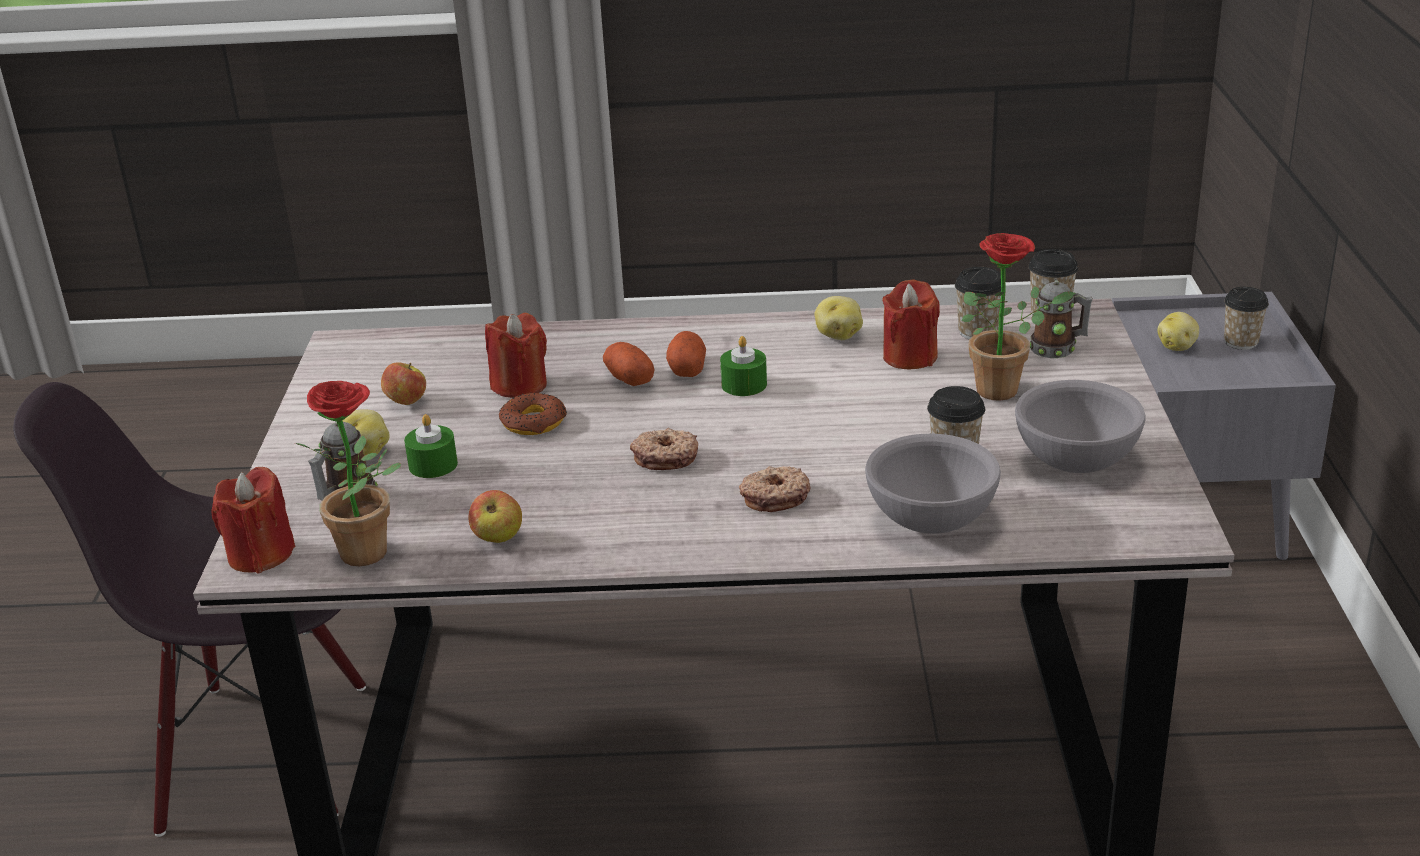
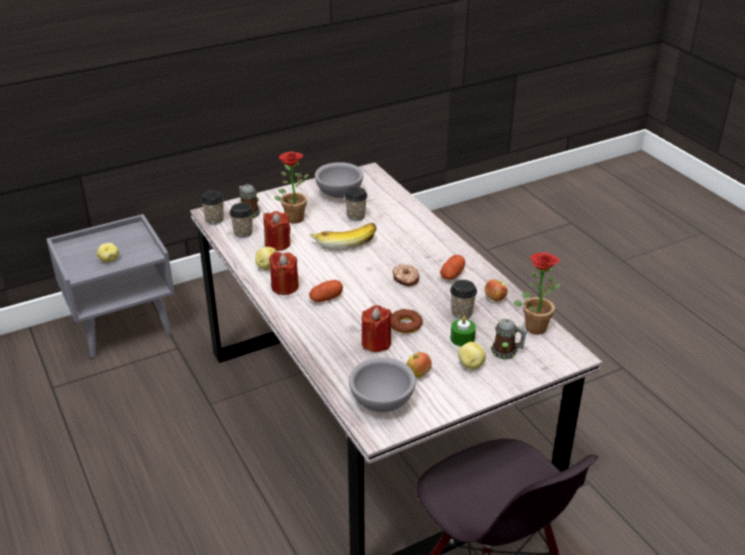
camera: 120 degrees left, 5 degrees up
red candle [212,467,295,573] -> red candle moved to [269,252,299,295]
potato [603,342,654,386] -> potato moved to [440,255,465,280]
green candle [720,336,767,396] -> none
donut [739,466,810,512] -> none
grey bowl [865,434,1001,534] -> grey bowl moved to [349,357,416,412]
cup [1224,287,1269,350] -> cup moved to [450,280,477,319]
none -> banana [309,223,377,250]

